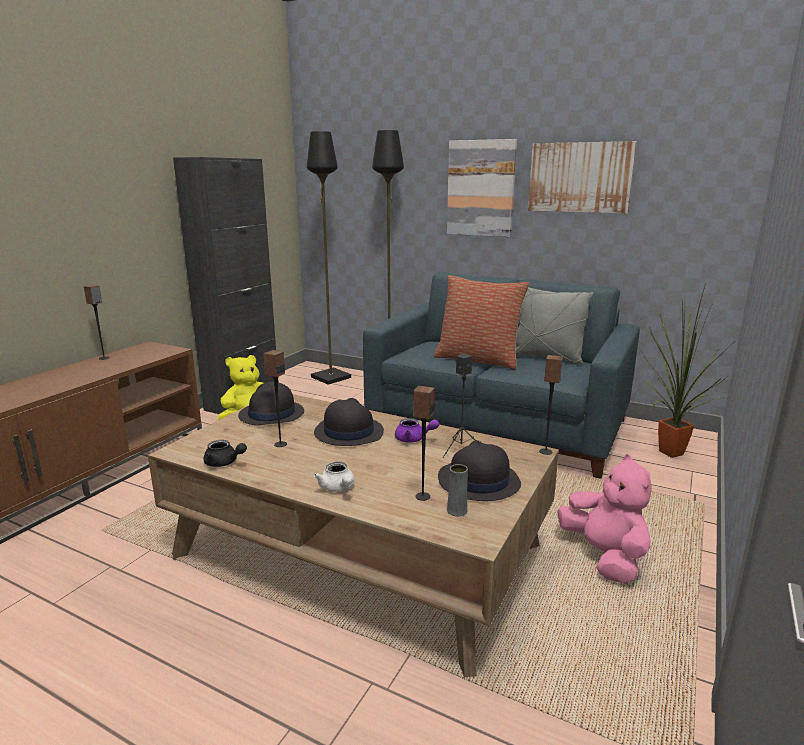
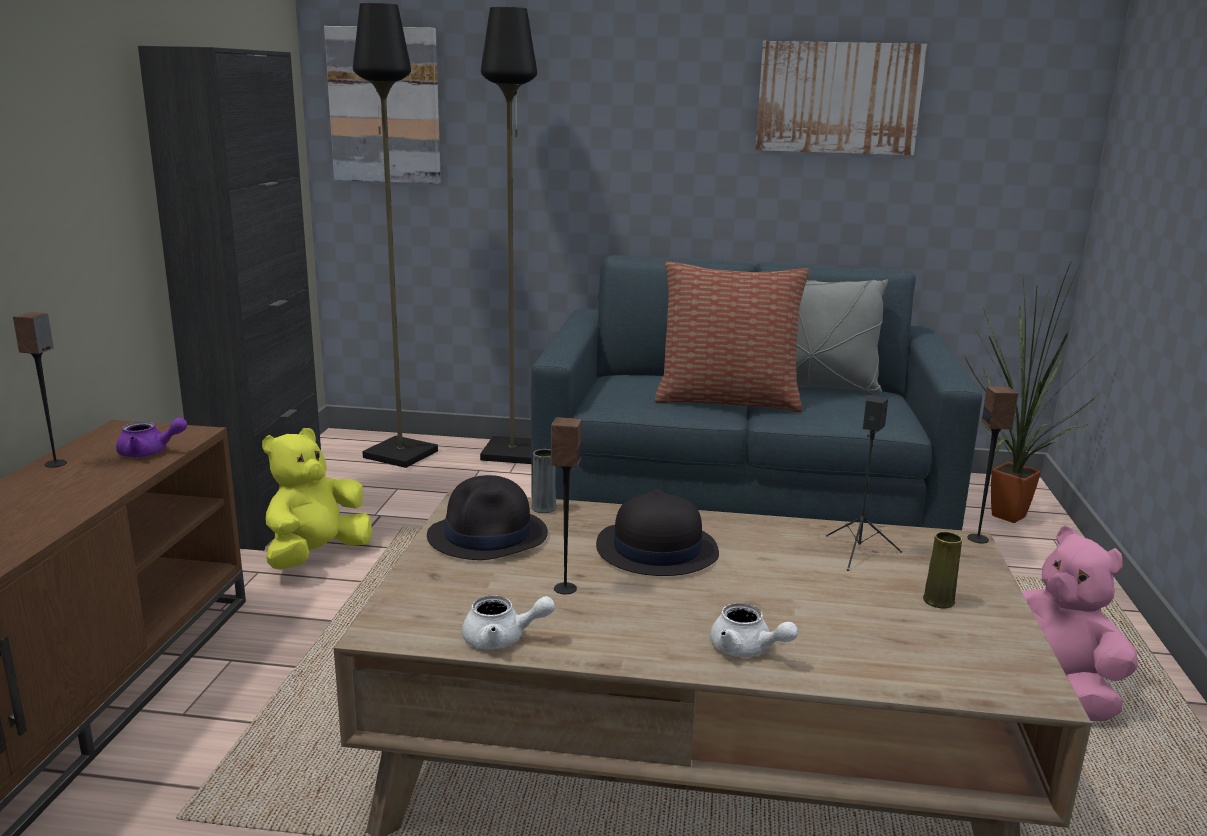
camera: 20 degrees left, 0 degrees up
black teapot [203,440,247,467] -> white teapot [462,596,555,649]
purple teapot [395,418,439,442] -> purple teapot moved to [116,418,187,457]
speaker [413,386,435,501] -> none
black hat [438,440,521,501] -> yellow vase [923,531,962,609]
picture [447,139,517,237] -> picture moved to [324,26,441,184]
grey vase [447,464,468,516] -> grey vase moved to [531,449,557,513]

